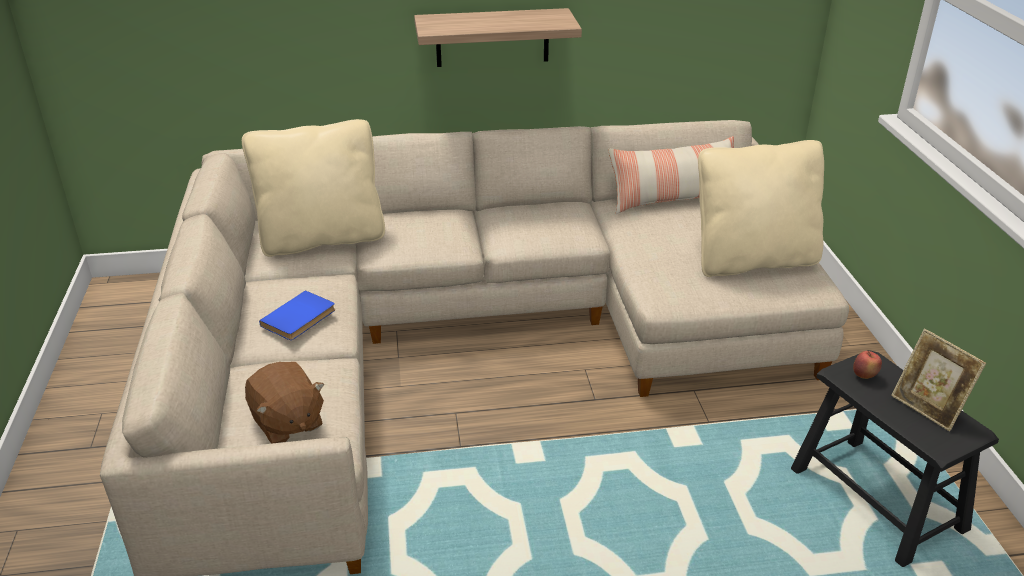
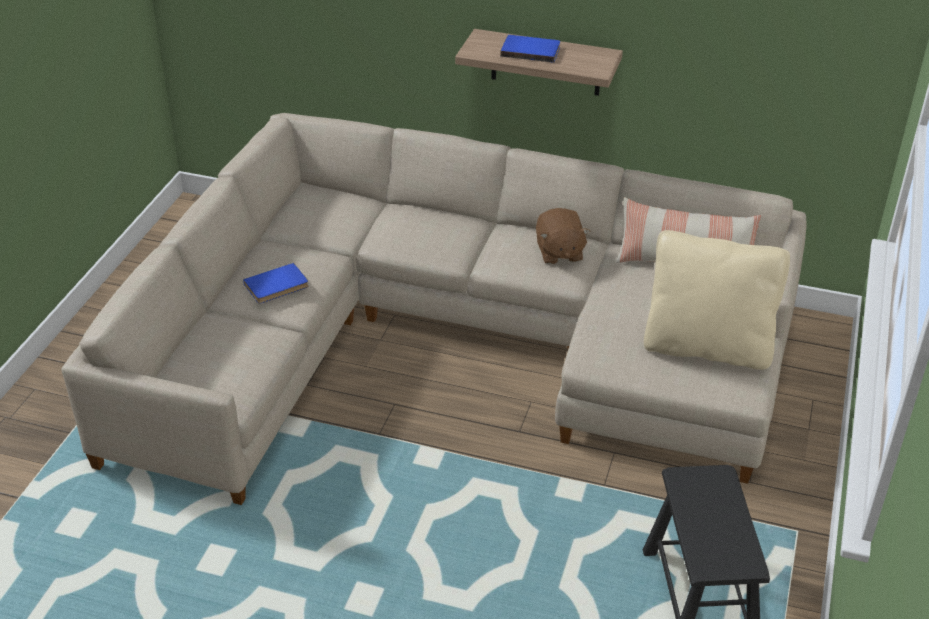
camera: 25 degrees right, 5 degrees up
beige pillow [242,119,385,257] -> none
brown plush toy [245,362,325,444] -> brown plush toy moved to [536,208,590,264]
apple [853,351,882,379] -> none
picture frame [891,329,986,432] -> none
none -> blue book [500,35,560,63]

